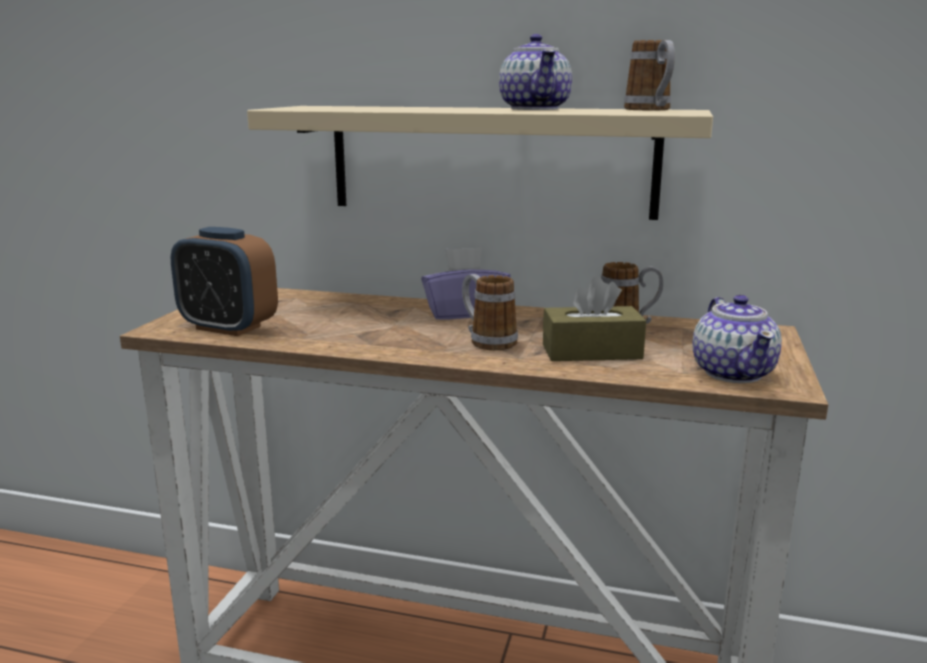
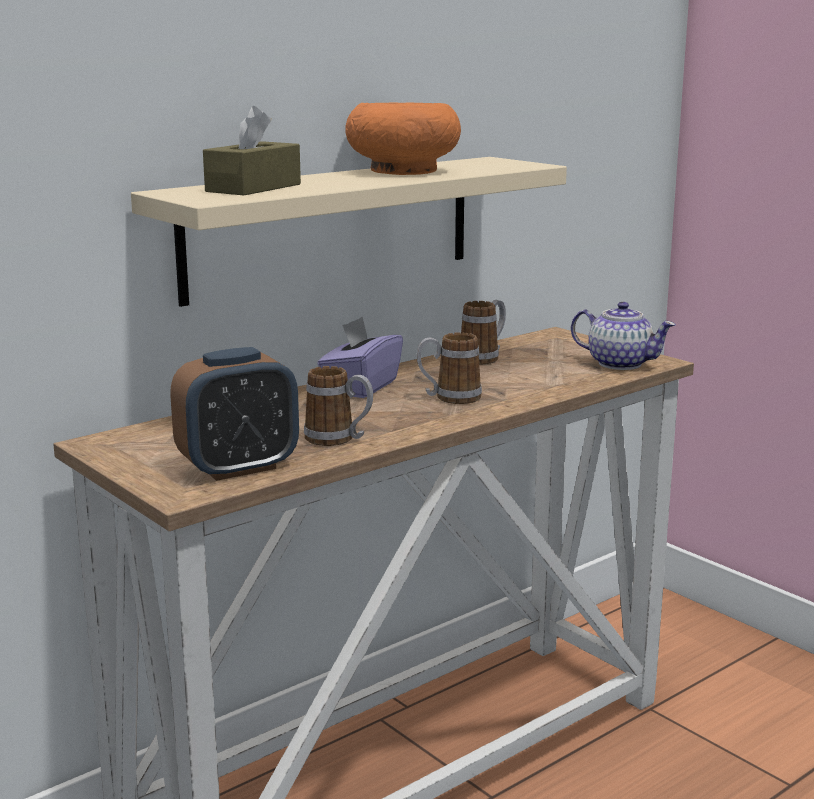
camera: 55 degrees left, 0 degrees up
teapot [499,34,572,110] -> orange bowl [345,102,461,175]
brown tissue box [543,276,646,361] -> brown tissue box moved to [203,106,301,196]
mug [624,40,675,110] -> mug moved to [304,366,373,446]

